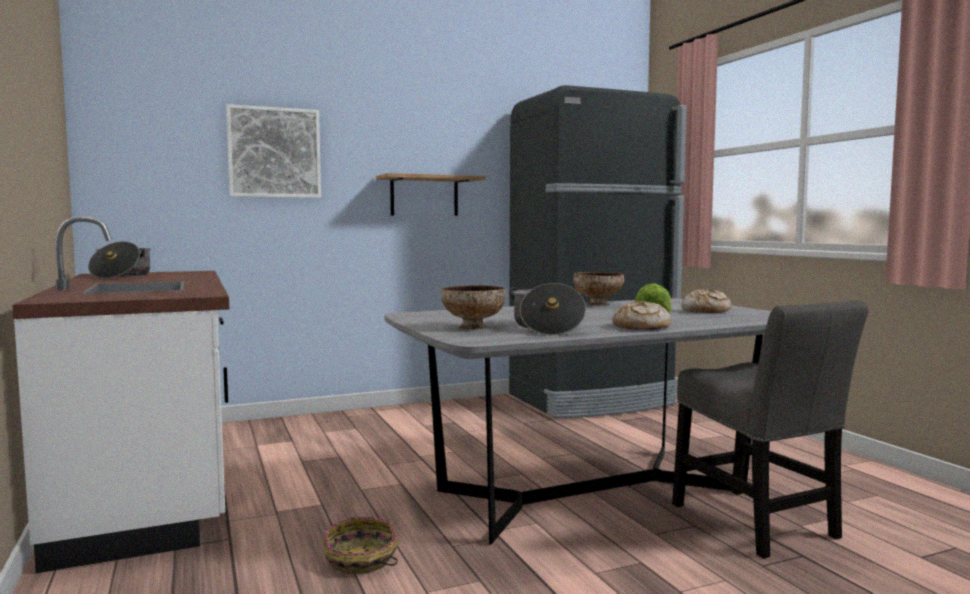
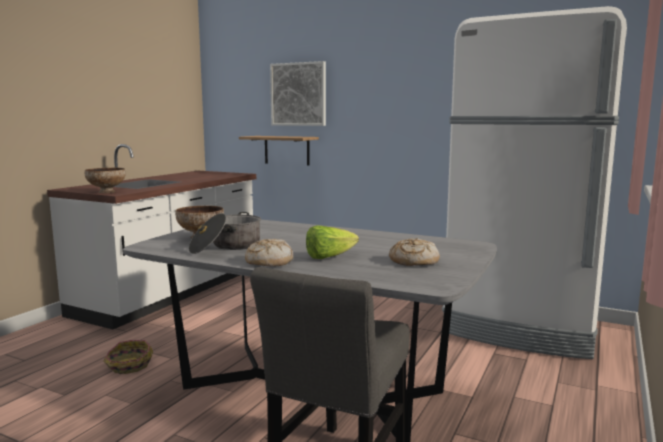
camera: 50 degrees right, 5 degrees up
cooking pot [88,241,151,279] -> none
shelf [376,173,486,216] -> shelf moved to [239,136,319,166]
black fridge [509,85,687,419] -> white fridge [442,6,627,359]
bowl [573,272,624,306] -> bowl moved to [85,168,126,193]

